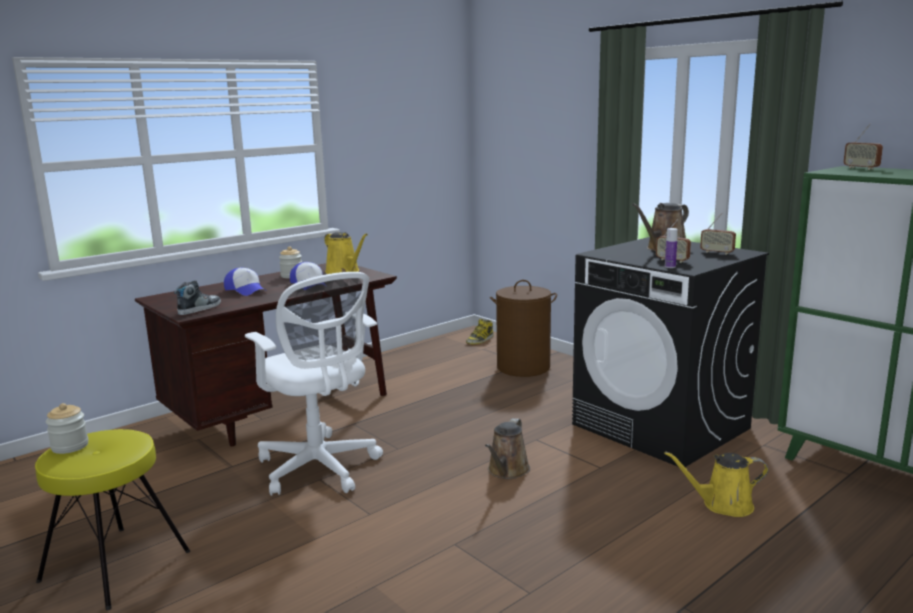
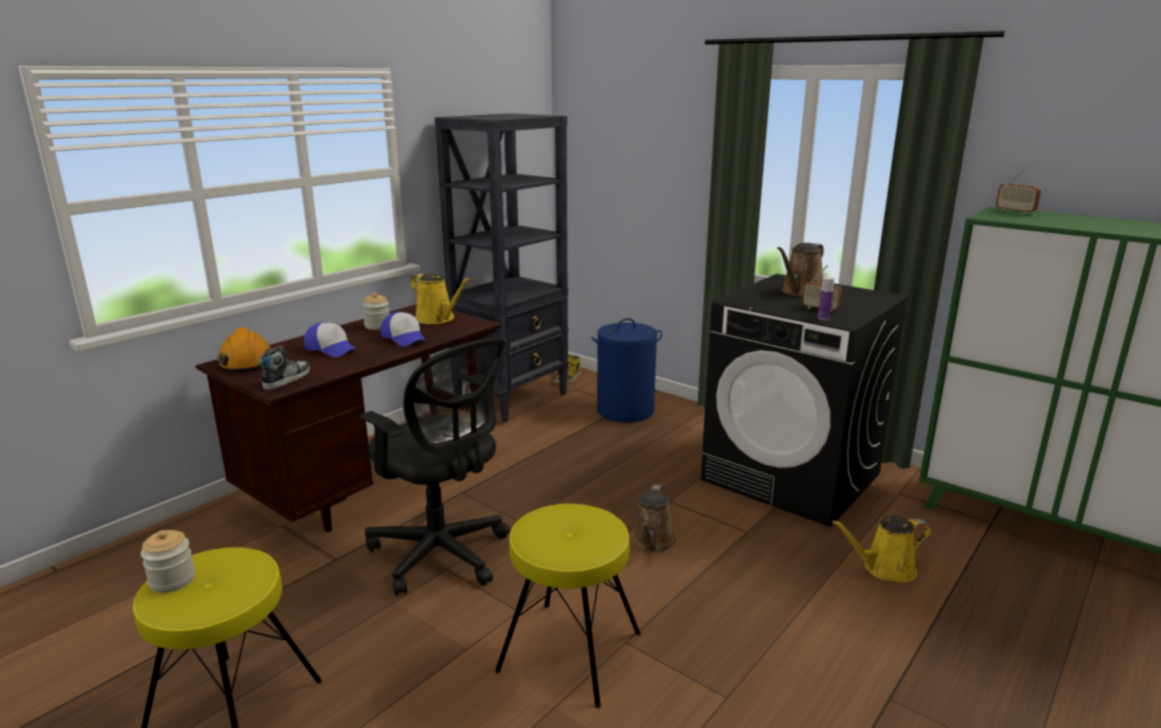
camera: 10 degrees left, 5 degrees up
white office chair [245,272,383,496] -> black office chair [360,338,510,596]
brown laundry basket [490,280,557,377] -> blue laundry basket [591,318,662,423]
radio [700,213,736,255] -> none
none -> orange hard hat [216,327,272,373]
none -> black bookcase [435,113,569,423]
none -> yellow stool [495,504,641,708]

